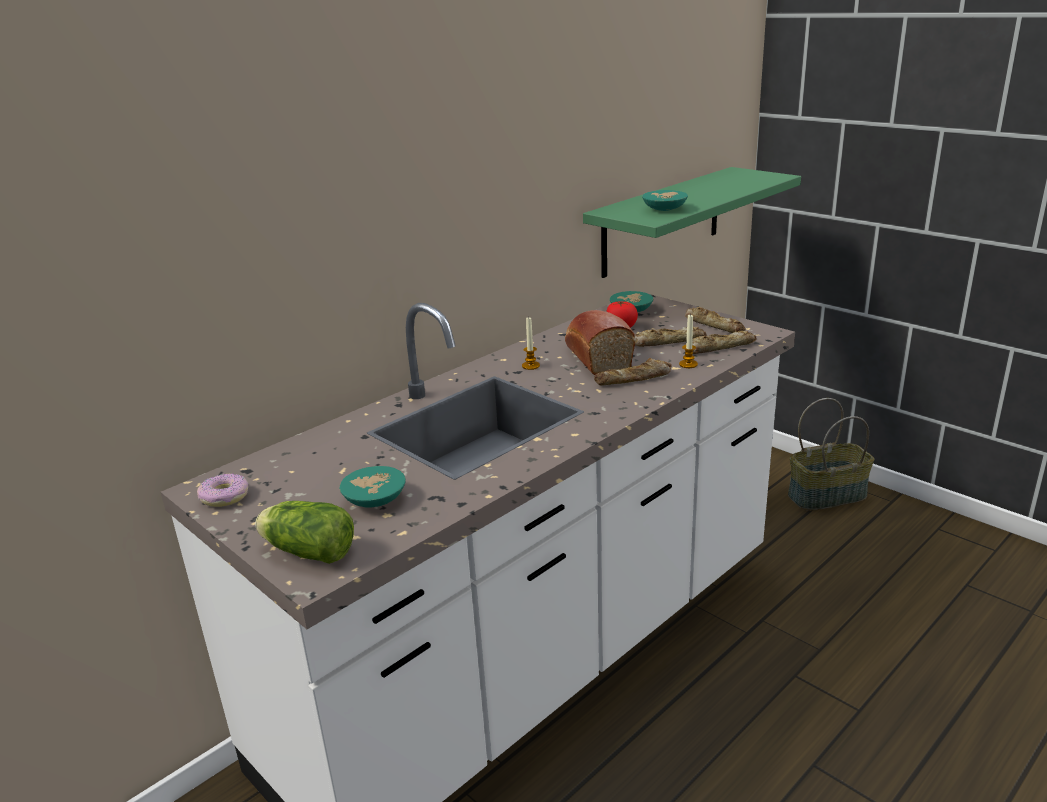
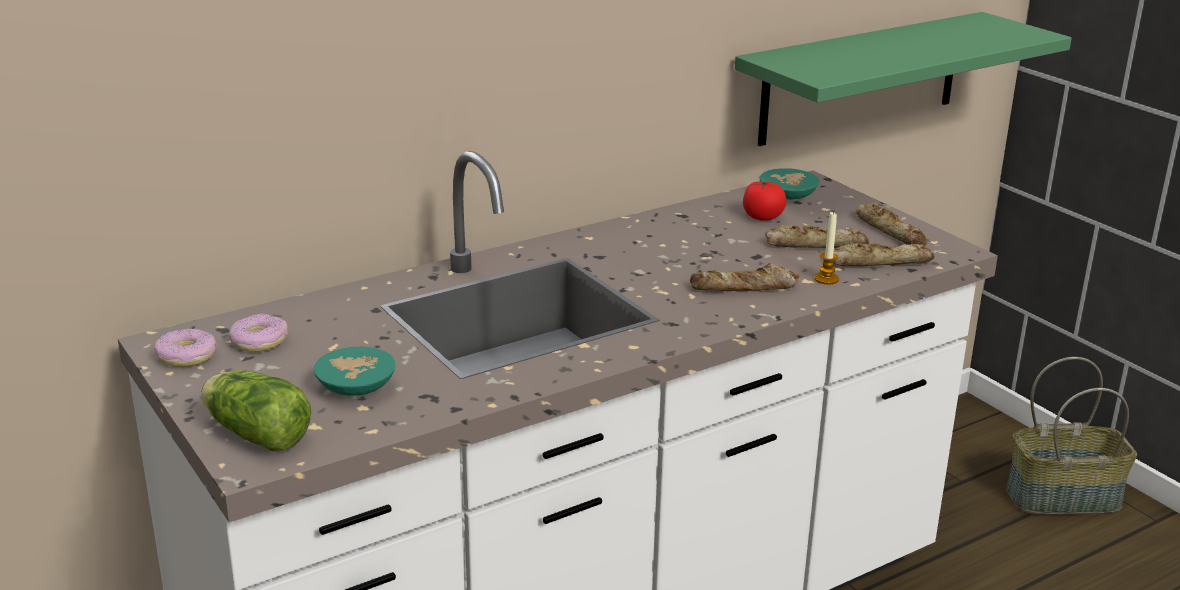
camera: 10 degrees right, 0 degrees up
candle [522,316,540,370] -> none
bread [565,310,635,375] -> none
turquoise bowl [642,190,688,211] -> none
none -> donut [229,313,288,352]

